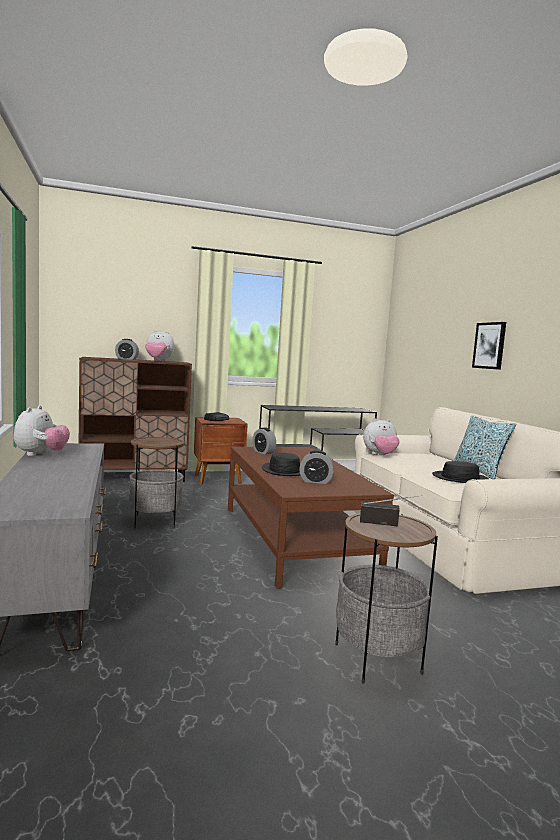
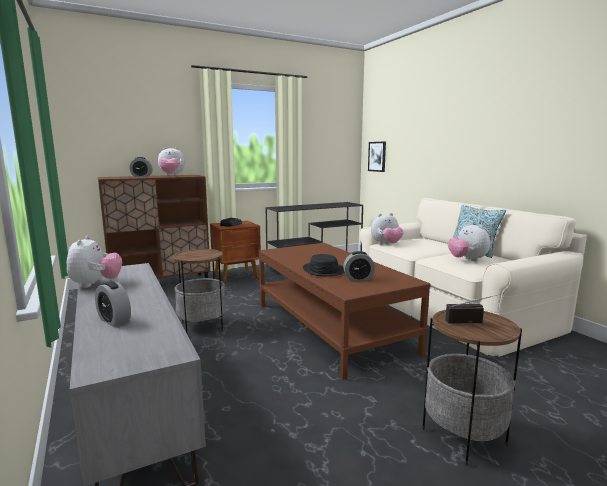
camera: 10 degrees left, 5 degrees up
alarm clock [252,428,276,454] -> alarm clock moved to [95,281,131,327]
black hat [432,461,489,483] -> plush toy [448,222,490,262]
picture [472,322,506,370] -> picture moved to [368,141,386,172]

